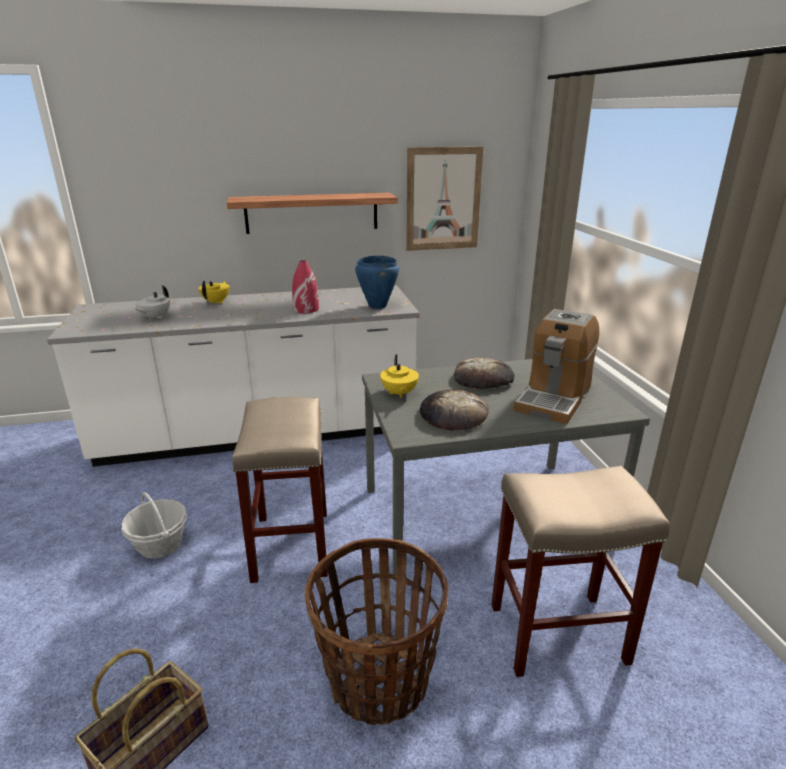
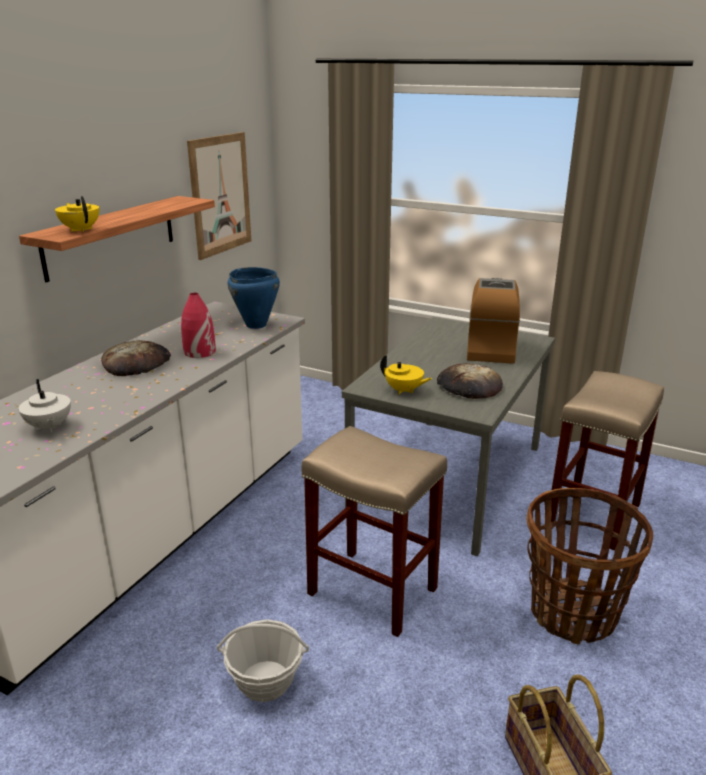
camera: 50 degrees left, 0 degrees up
yellow teapot [198,281,229,304] -> yellow teapot moved to [55,196,99,232]
bread [454,357,515,389] -> bread moved to [101,340,171,376]
coffee machine [514,309,599,424] -> coffee machine turned 150 degrees counterclockwise [467,278,520,364]

